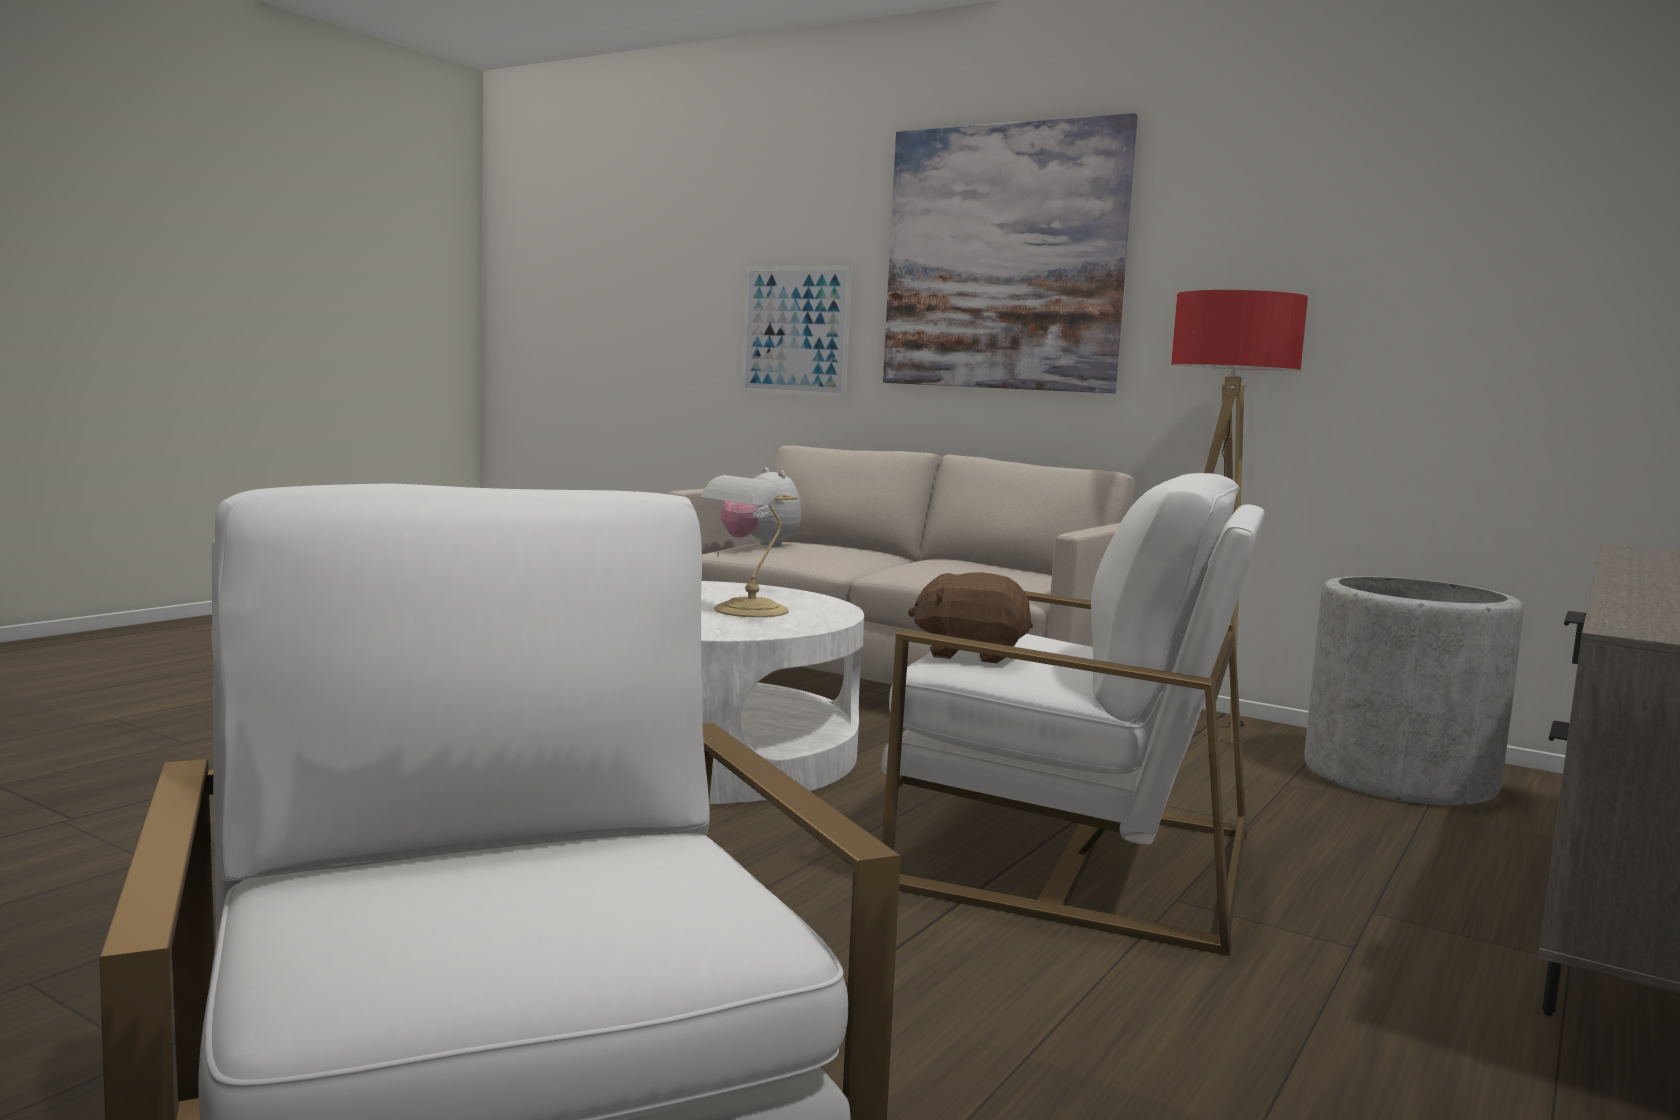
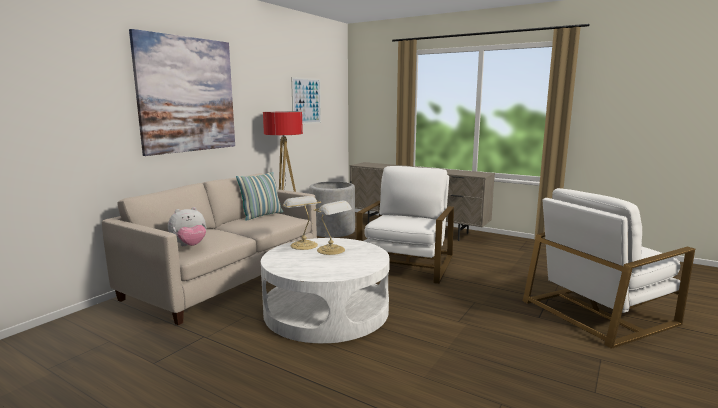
camera: 90 degrees left, 5 degrees up
picture [741,266,852,398] -> picture moved to [291,77,321,124]
brown plush toy [908,572,1033,664] -> none
none -> pillow [236,172,283,221]
none -> table lamp [283,196,321,250]

